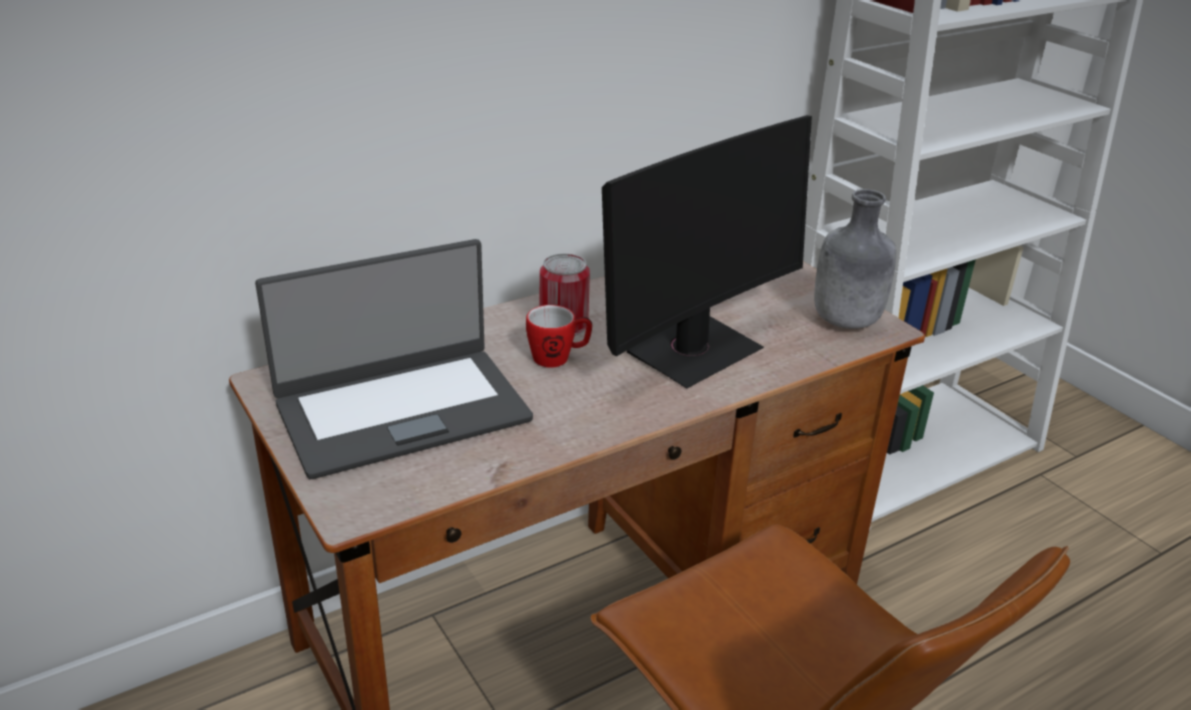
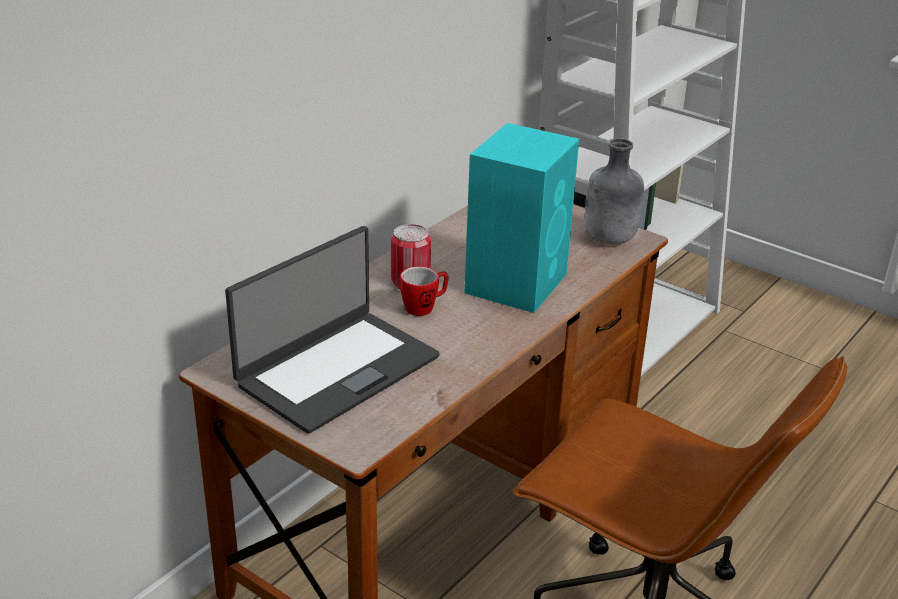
camera: 20 degrees left, 0 degrees up
monitor [602,115,812,388] -> turquoise speaker [465,123,579,313]

